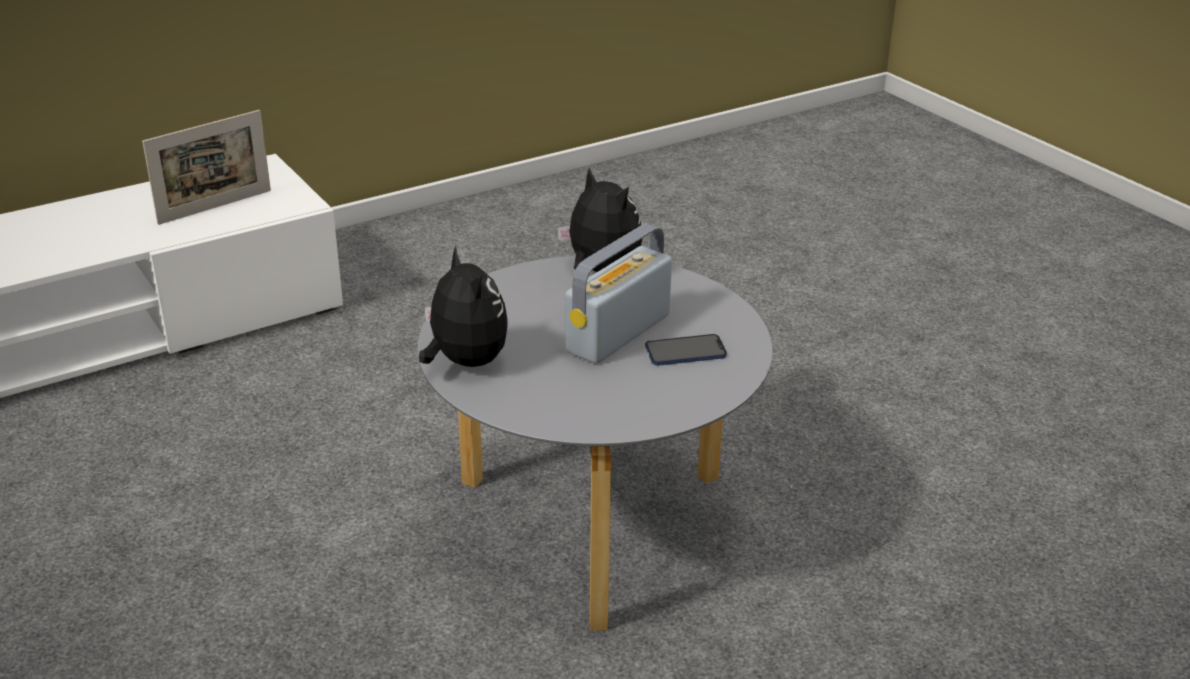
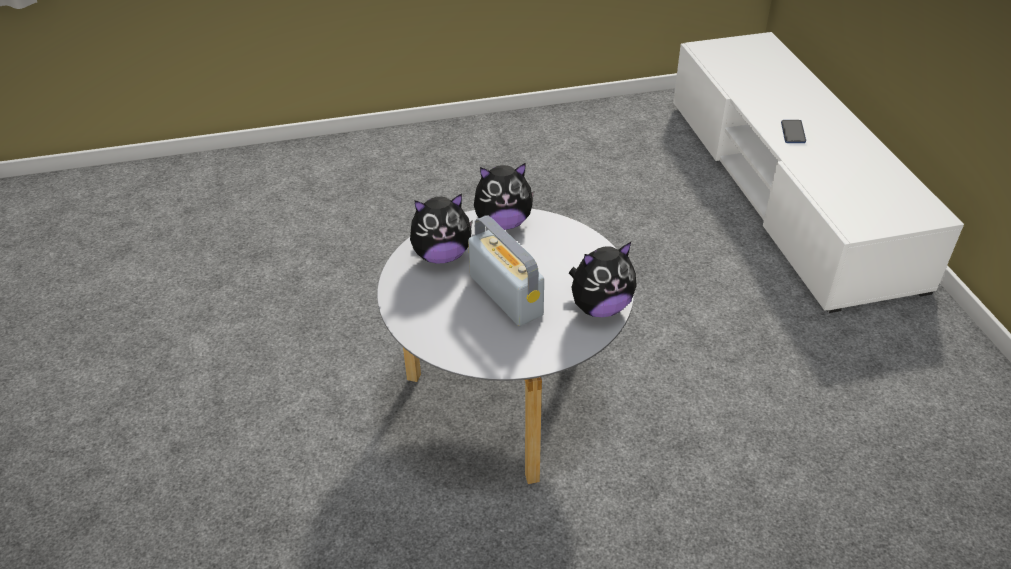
camera: 110 degrees right, 10 degrees up
picture frame [142,110,271,225] -> none
phone [645,334,727,366] -> phone moved to [781,120,806,143]
none -> plush toy [410,193,473,264]

